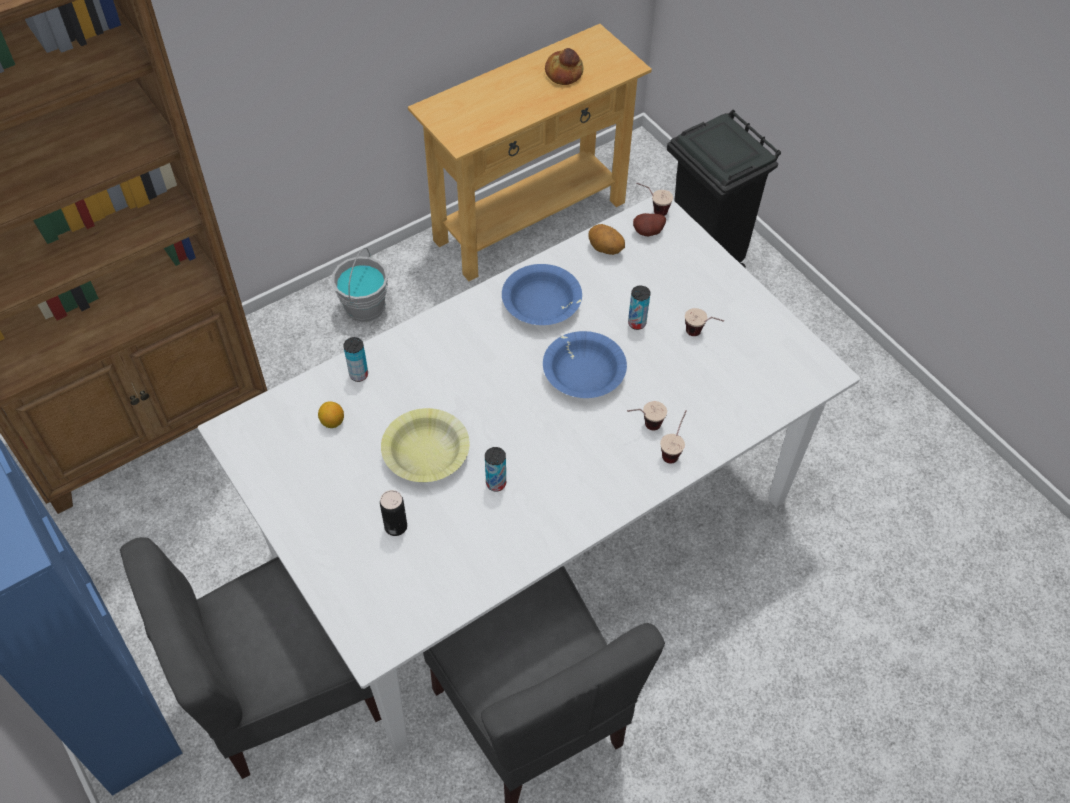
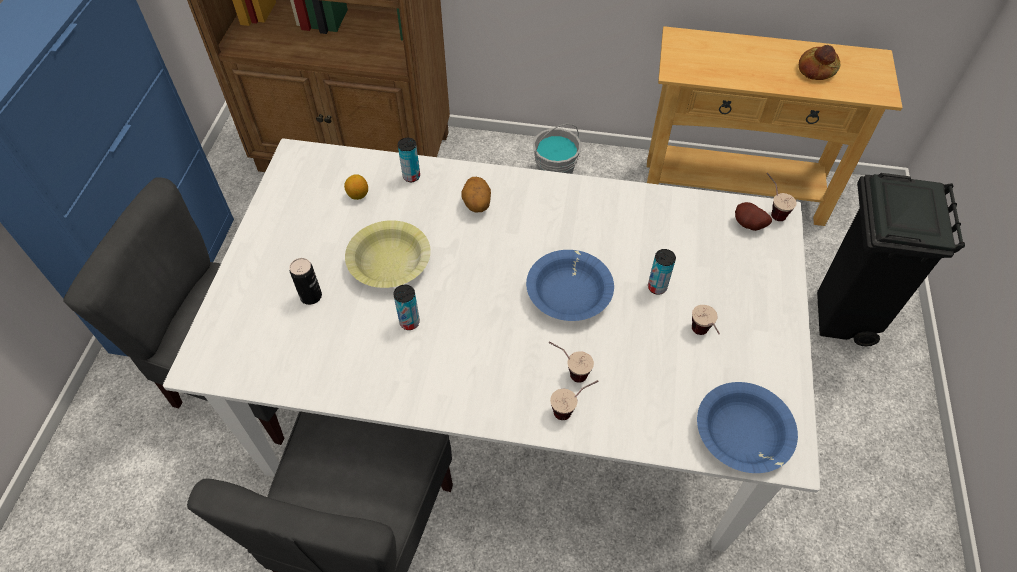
camera: 45 degrees right, 0 degrees up
blue bowl [502,264,582,325] -> blue bowl moved to [697,382,798,473]
potato [588,224,625,255] -> potato moved to [461,177,491,212]

